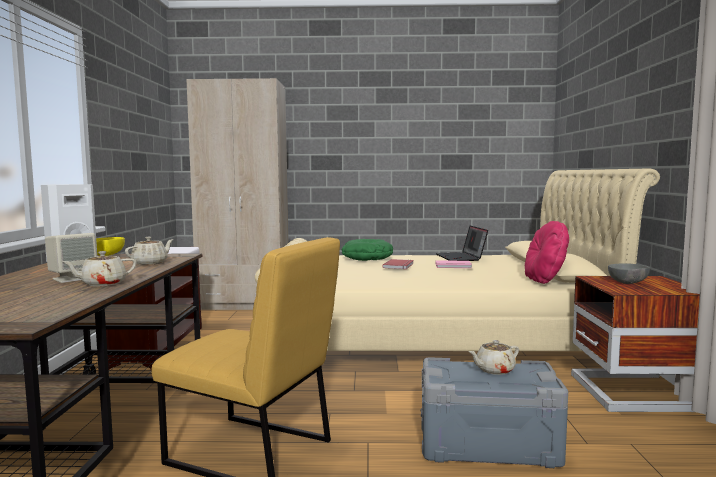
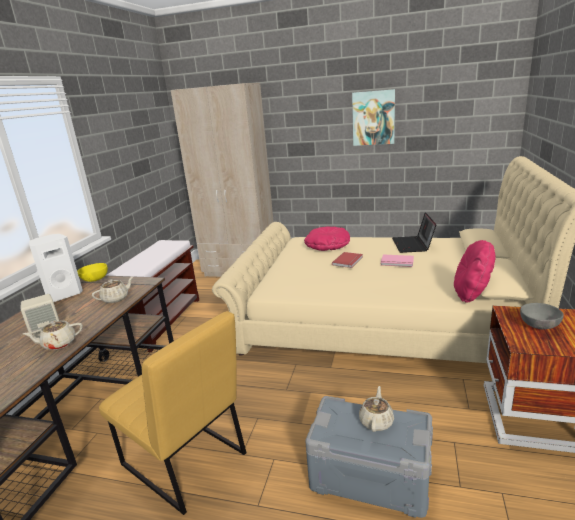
camera: 15 degrees right, 15 degrees up
green pillow [342,239,393,261] -> pink pillow [304,227,350,251]
beige teapot [469,340,519,375] -> beige teapot turned 120 degrees clockwise [359,386,394,432]
none -> picture [352,89,395,146]

